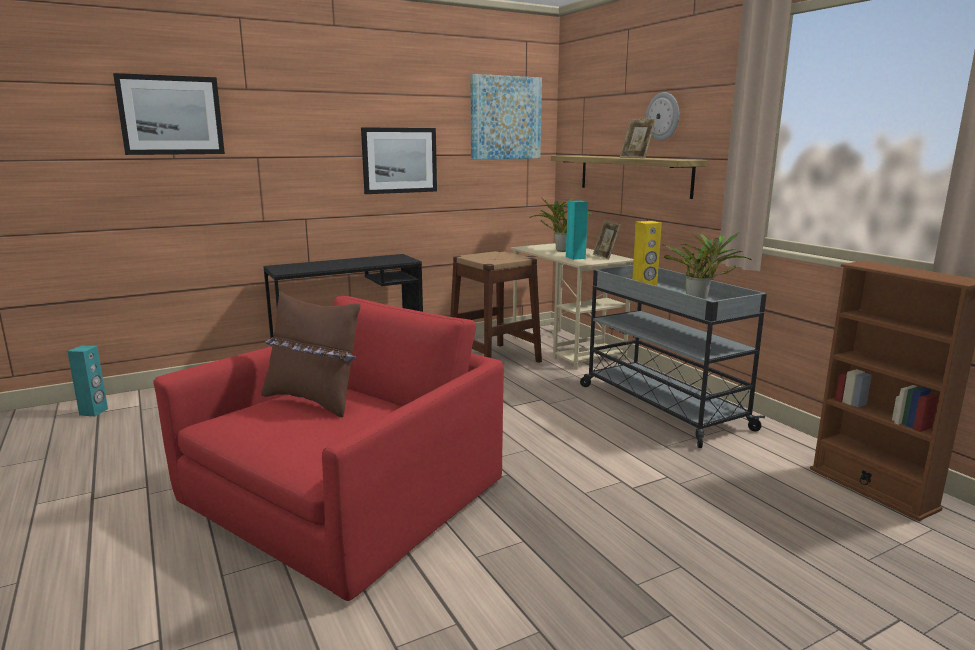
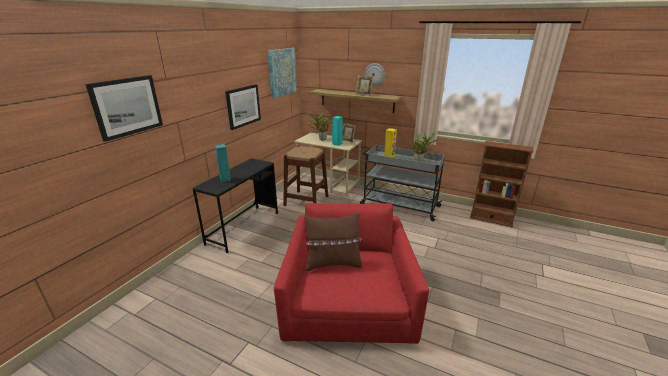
camera: 35 degrees left, 10 degrees up
turquoise speaker [67,345,108,416] -> turquoise speaker moved to [215,144,231,182]

